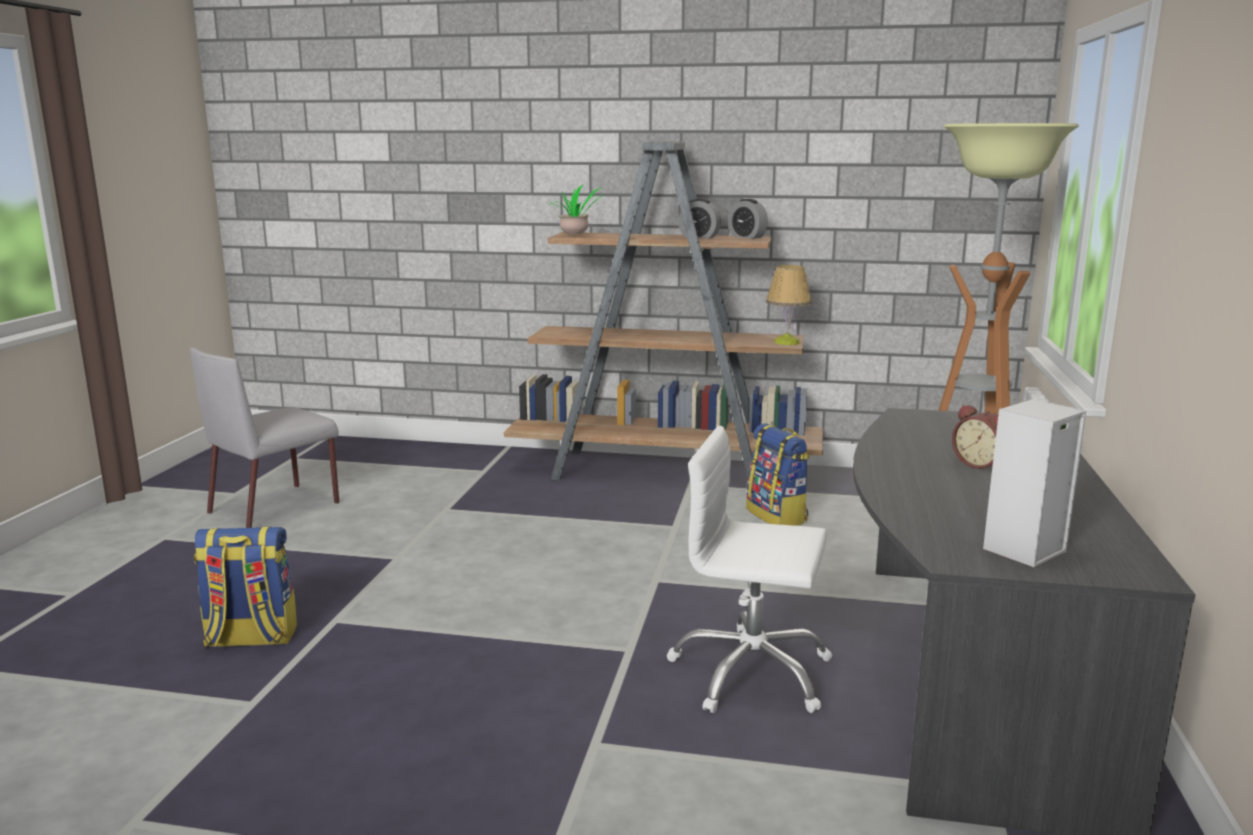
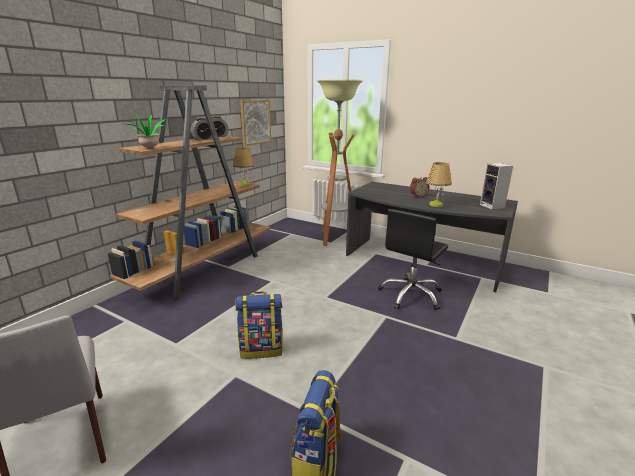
camera: 70 degrees left, 5 degrees up
white office chair [666,426,832,713] -> black office chair [378,209,448,310]
backpack [746,423,809,526] -> backpack moved to [235,292,283,359]
none -> picture [240,100,271,146]
none -> table lamp [426,162,452,207]

